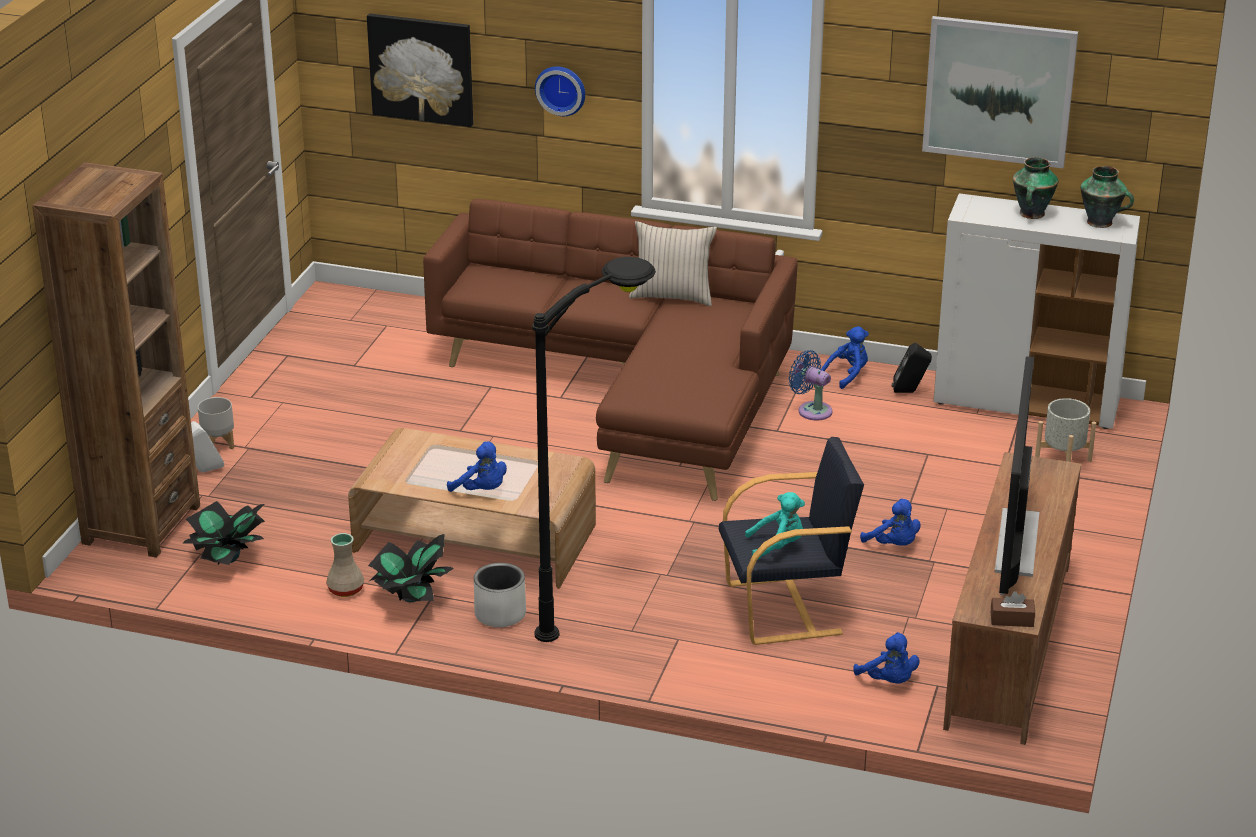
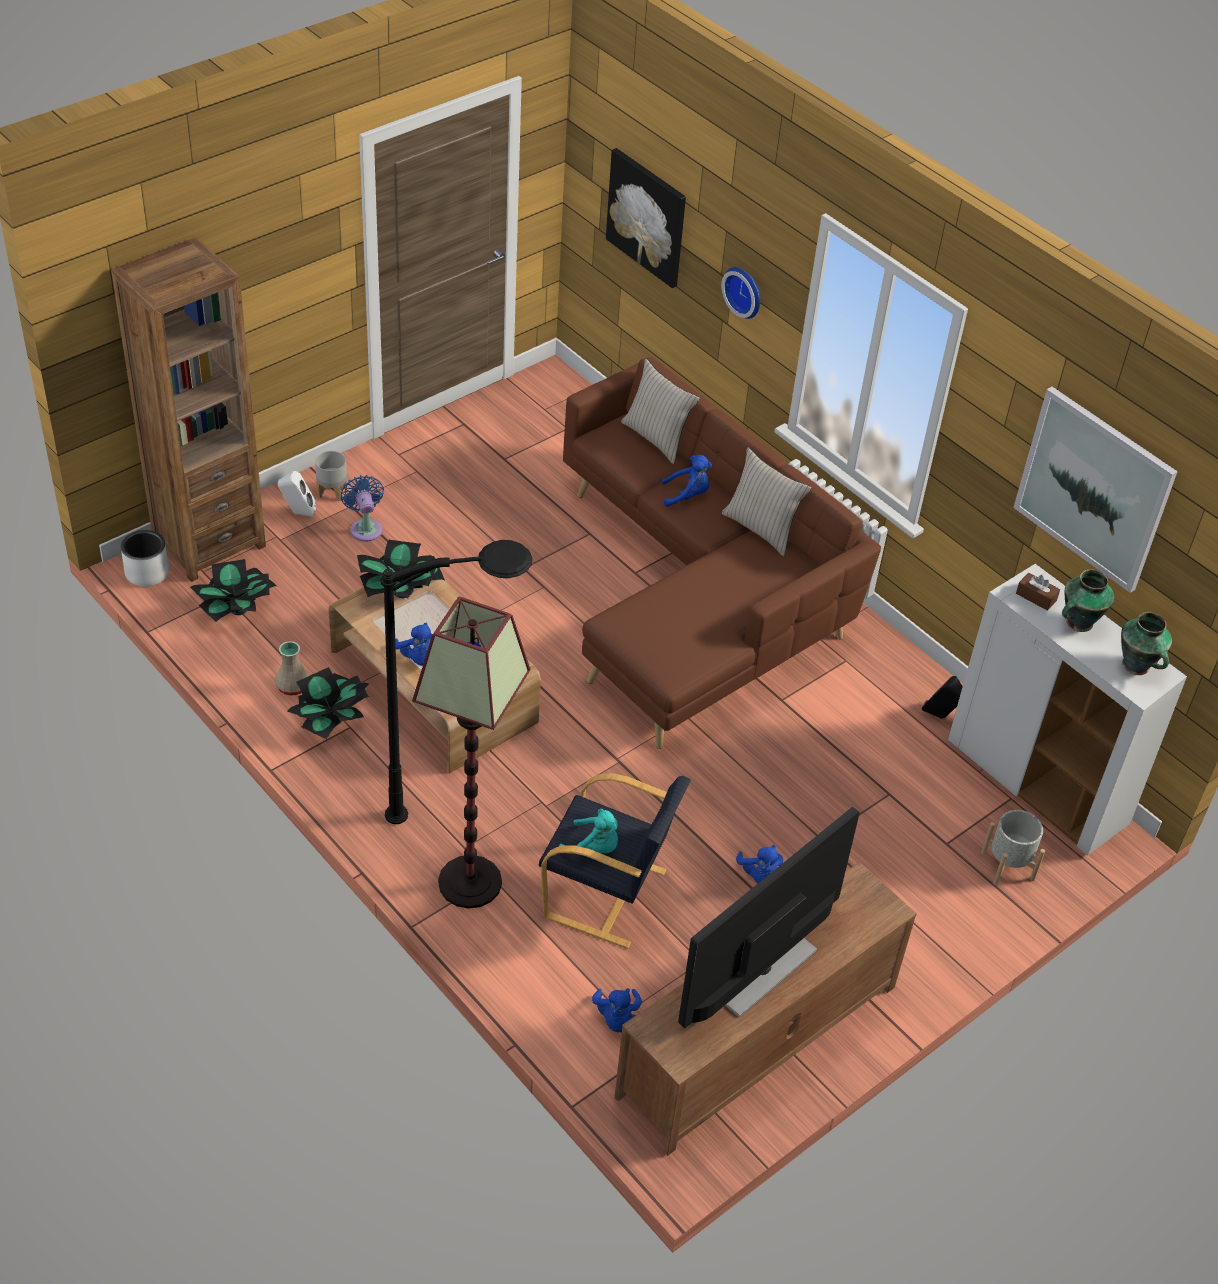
camera: 30 degrees right, 15 degrees up
white planter [474,563,526,627] -> white planter moved to [121,530,169,586]
blue fan [788,350,833,420] -> blue fan moved to [341,475,384,542]
blue plush toy [821,326,869,389] -> blue plush toy moved to [662,455,712,507]
brown tissue box [991,591,1035,627] -> brown tissue box moved to [1016,573,1060,611]
none -> potted plant [357,540,445,598]
none -> floor lamp [412,597,530,909]
none -> beige pillow [621,359,700,464]

